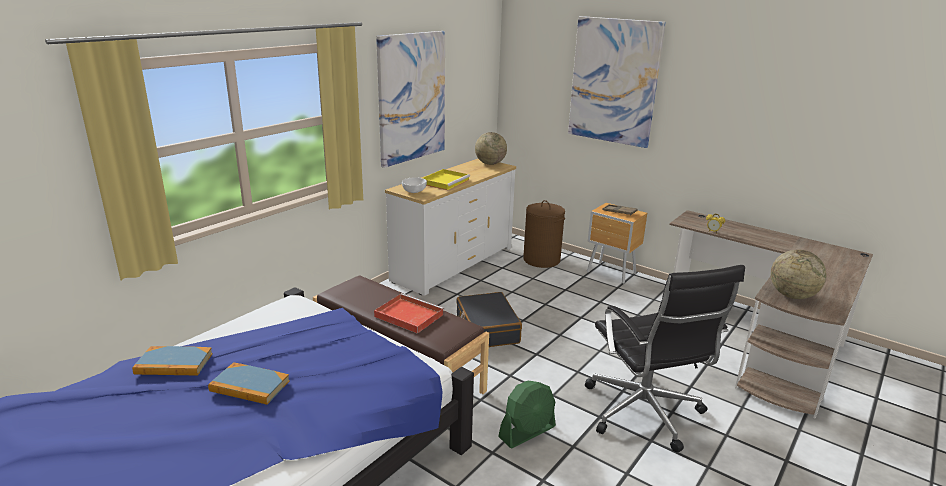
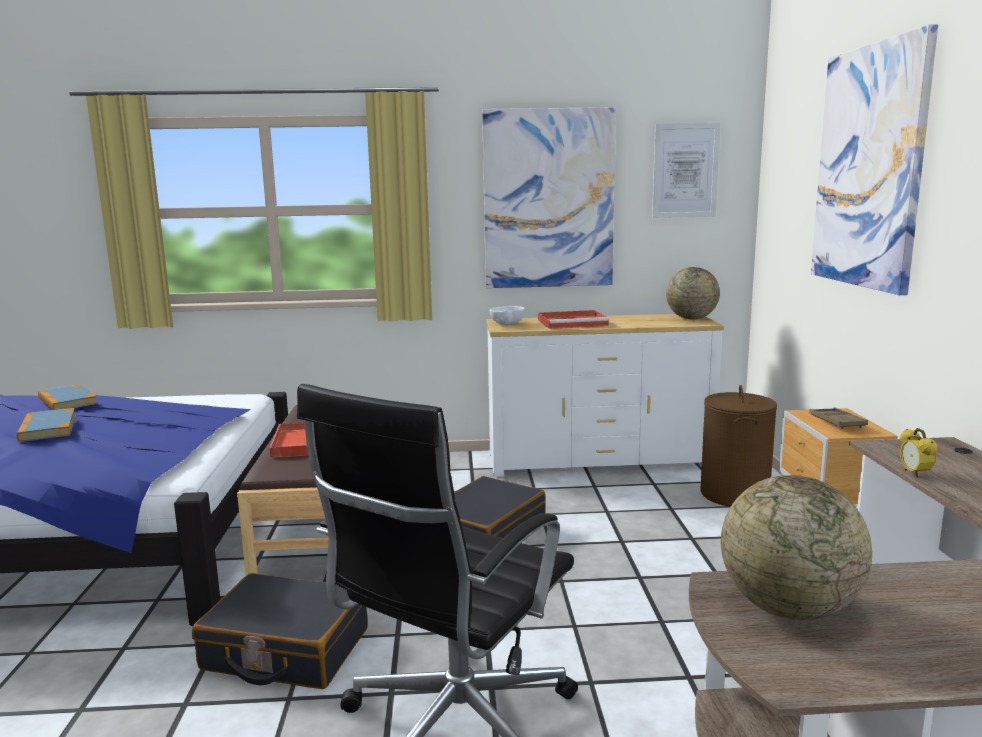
camera: 50 degrees right, 10 degrees down
yellow tray [423,169,470,190] -> red tray [538,310,609,329]
green fan [498,381,556,448] -> black suitcase [192,573,368,689]
none -> picture [652,123,720,218]

